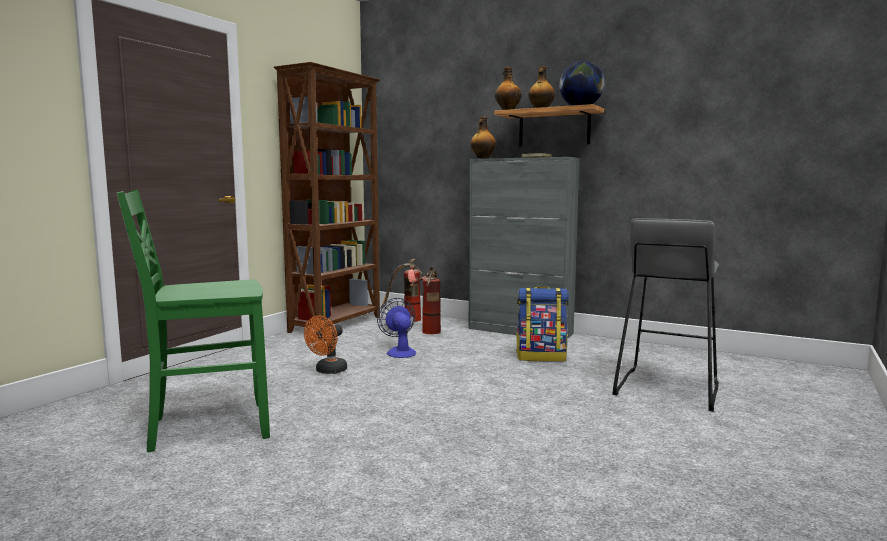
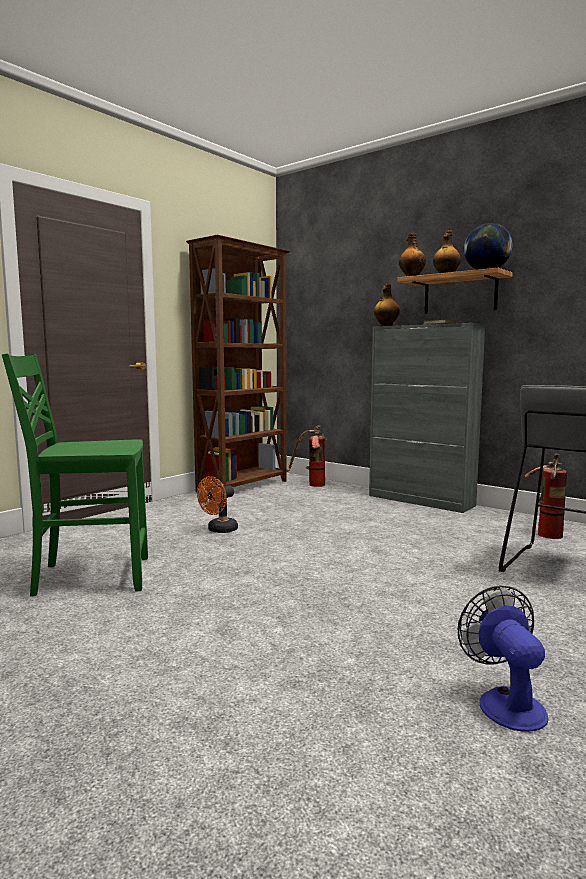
camera: 10 degrees right, 0 degrees up
fan [377,298,416,358] -> fan moved to [458,586,548,732]
fire extinguisher [410,266,441,334] -> fire extinguisher moved to [524,454,567,539]
backpack [516,287,569,362] -> none

